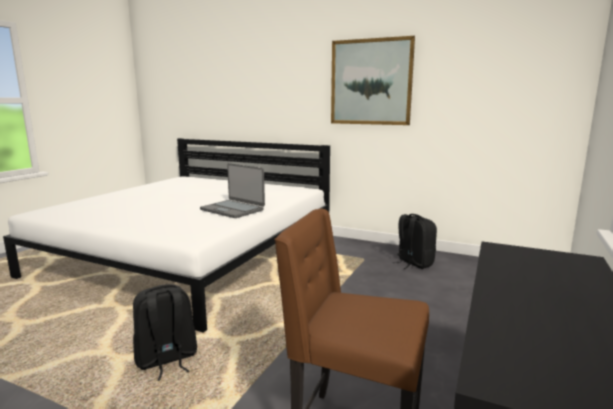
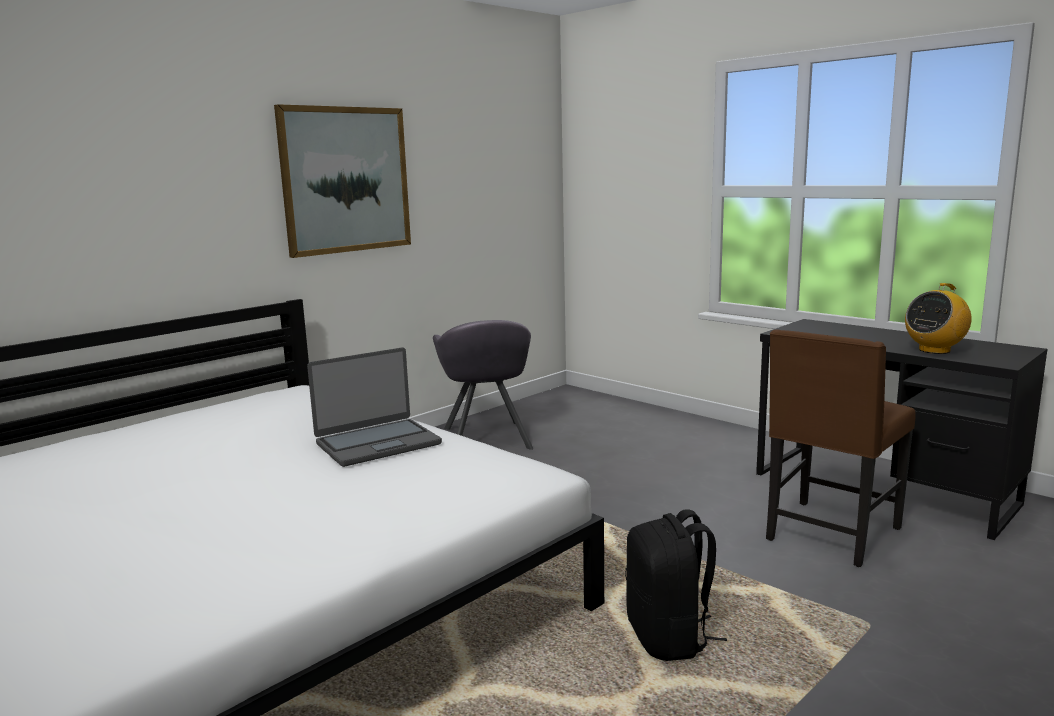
camera: 70 degrees left, 0 degrees up
black backpack [392,214,437,269] -> grey armchair [433,320,533,450]
none -> radio [905,283,972,354]

